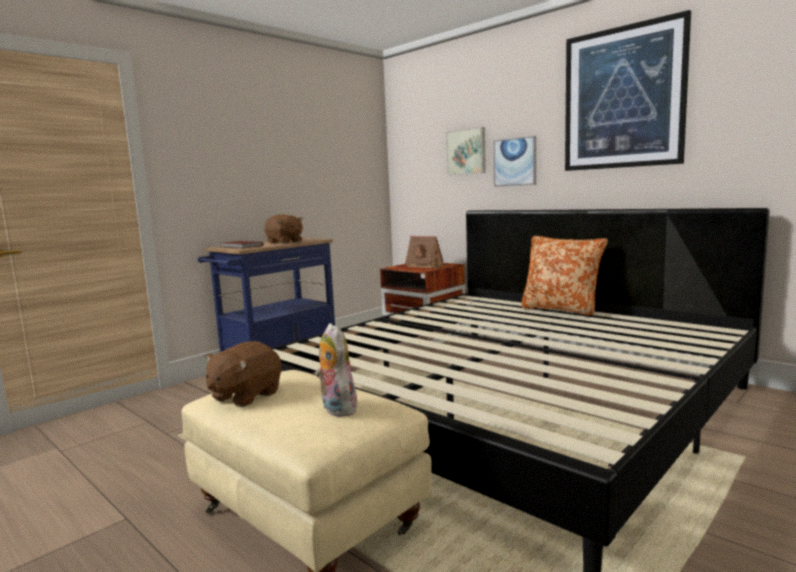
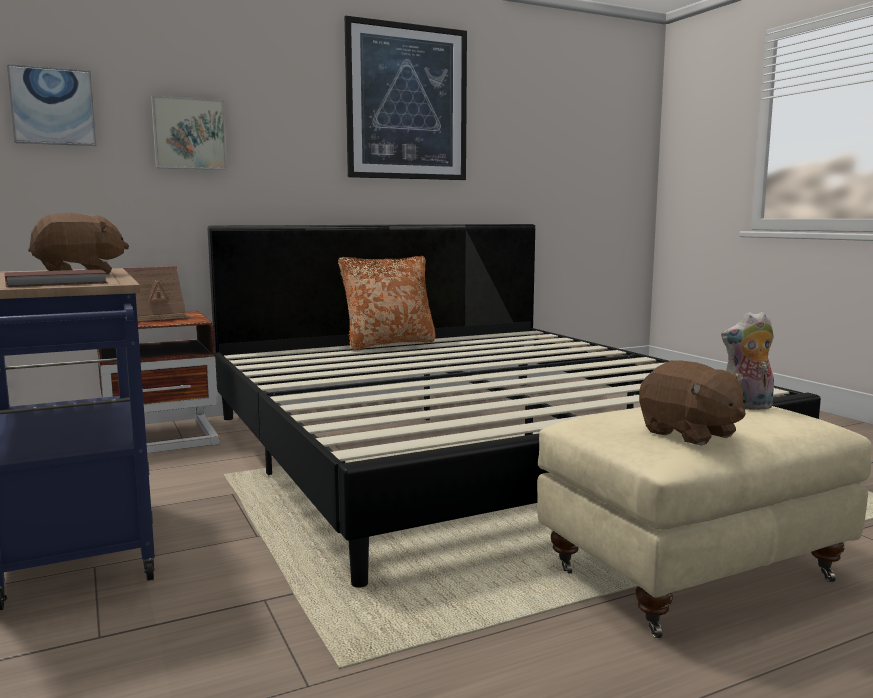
camera: 70 degrees left, 0 degrees up
picture [493,136,536,187] -> picture moved to [7,64,96,146]

